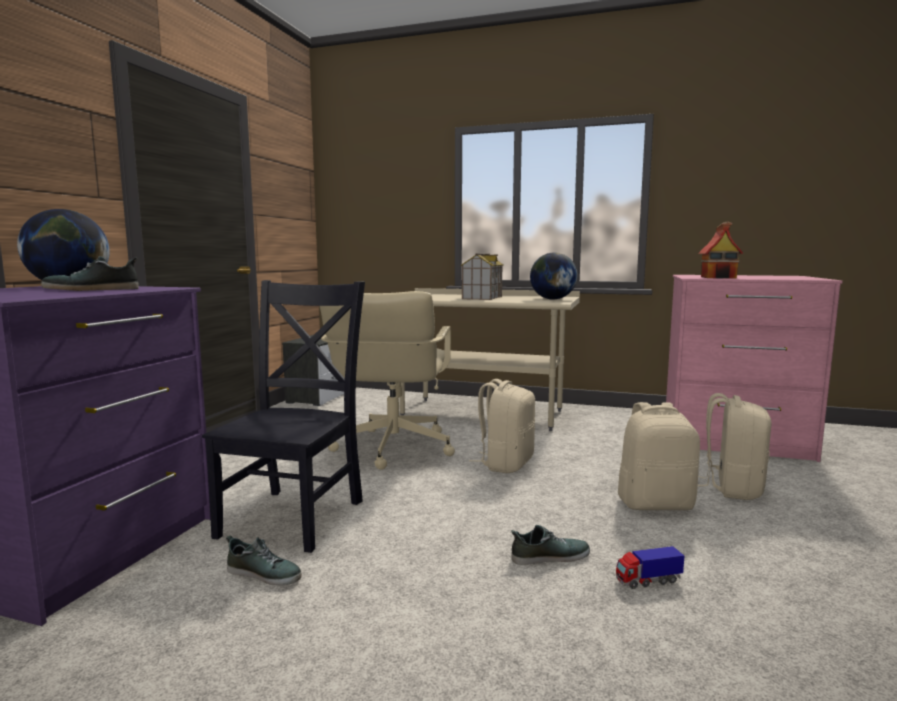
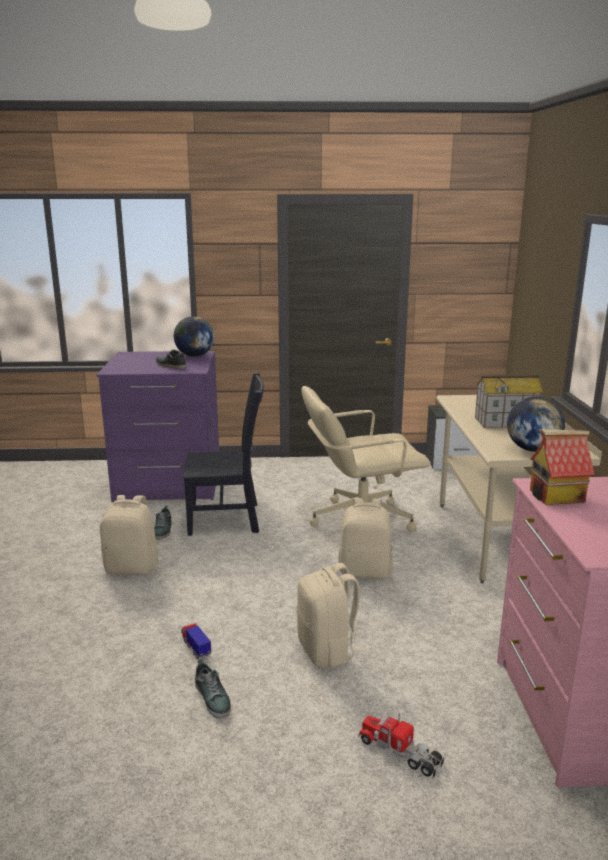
camera: 70 degrees right, 10 degrees up
shoe [511,525,590,565] -> shoe moved to [195,659,231,719]
beige backpack [698,393,771,500] -> beige backpack moved to [100,495,159,575]
none -> toy truck [358,713,444,778]

